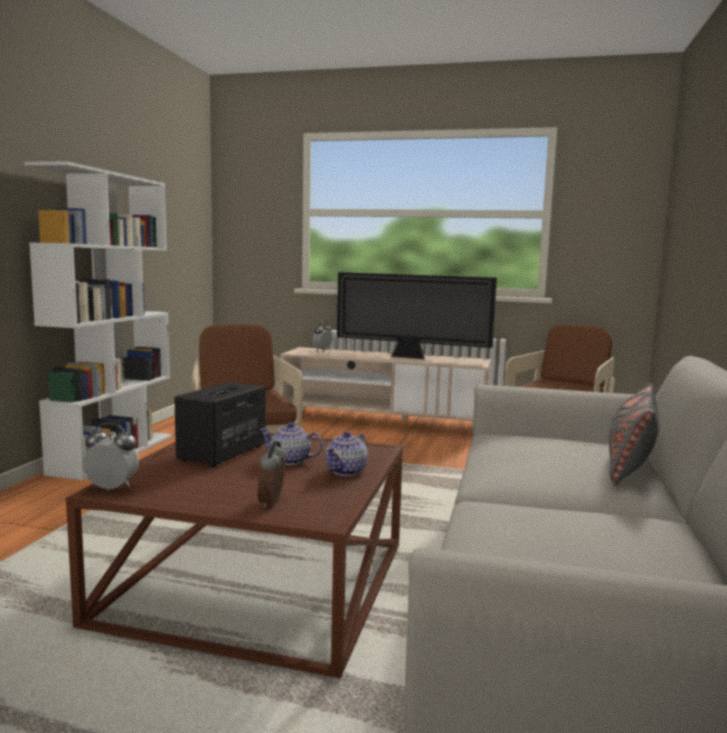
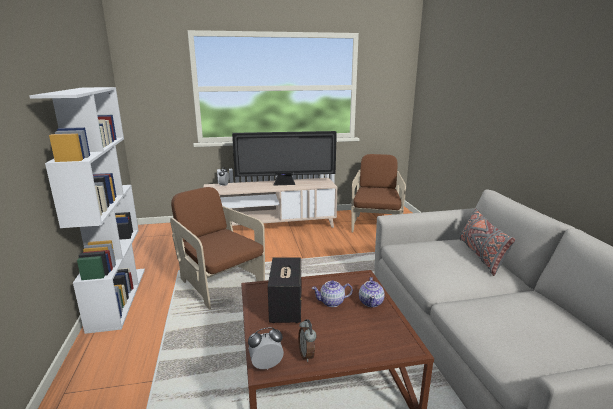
camera: 25 degrees left, 10 degrees up
alarm clock [257,441,287,508] -> alarm clock moved to [298,319,317,362]

